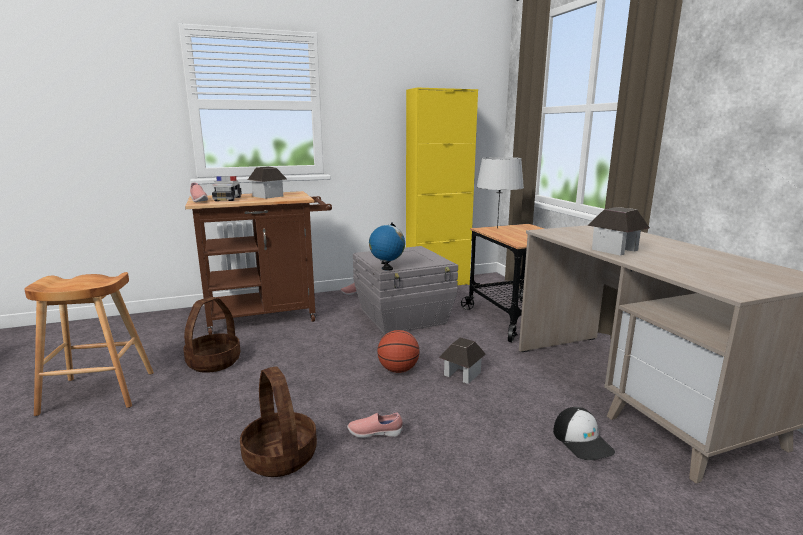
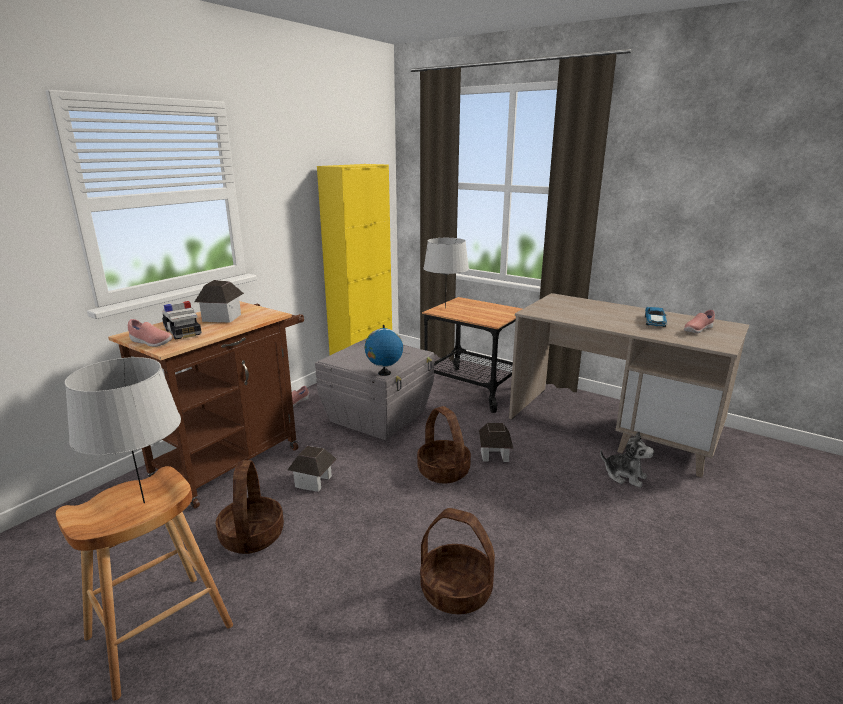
camera: 35 degrees left, 5 degrees up
pink shoe [347,413,403,438] -> pink shoe moved to [684,310,715,333]
basketball [377,330,420,373] -> basket [417,406,471,484]
cap [553,407,615,460] -> plush toy [600,431,654,488]
toy house [587,207,650,256] -> toy house moved to [288,446,337,492]
none -> grey table lamp [65,357,181,503]
none -> toy car [645,307,667,327]

